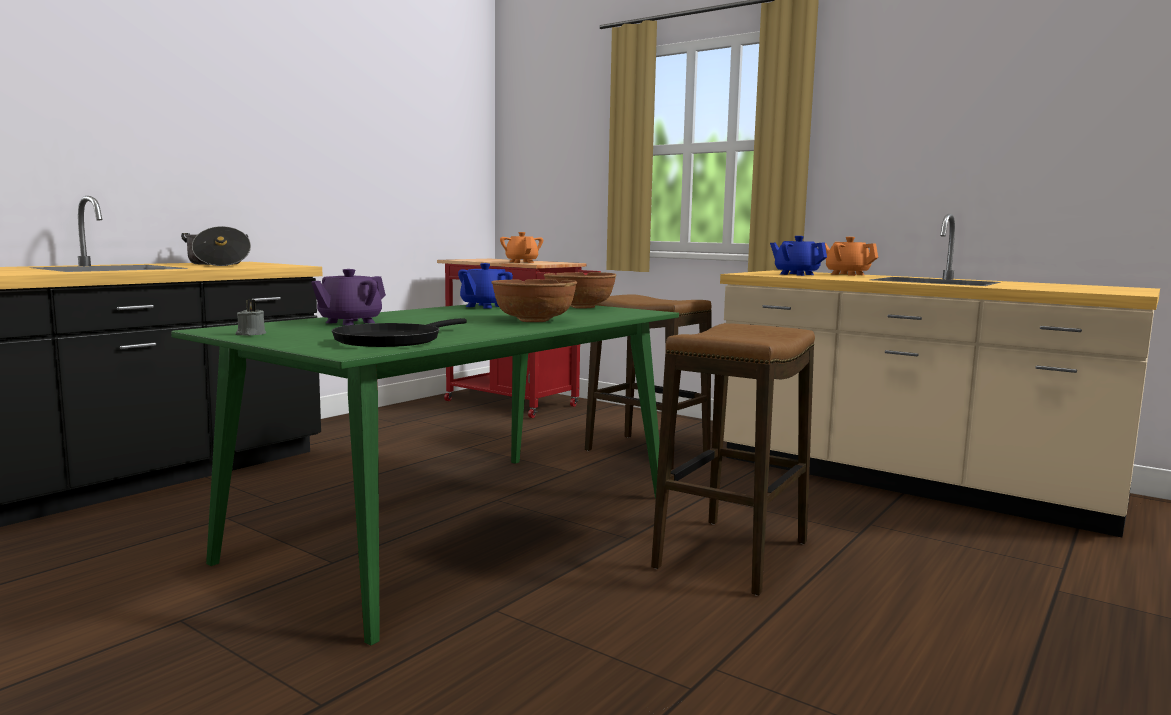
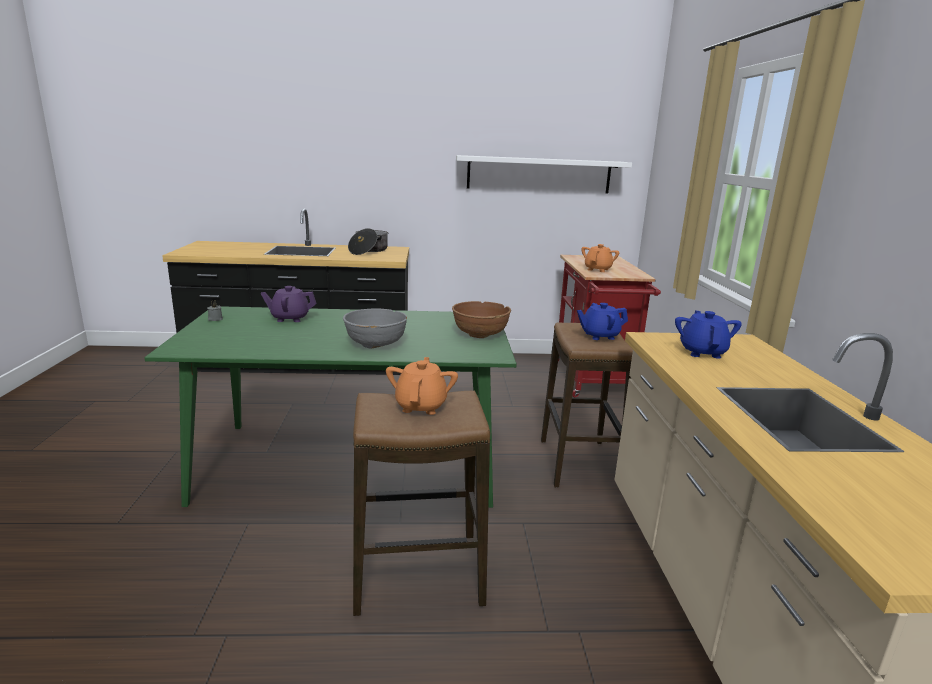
camera: 50 degrees right, 10 degrees up
black frying pan [332,318,467,347] -> none
blue teapot [458,263,513,309] -> blue teapot moved to [577,303,628,340]
brown bowl [491,279,577,322] -> grey bowl [343,309,407,349]
orange teapot [825,237,878,276] -> orange teapot moved to [386,357,458,415]
none -> white shelf [456,155,632,194]

